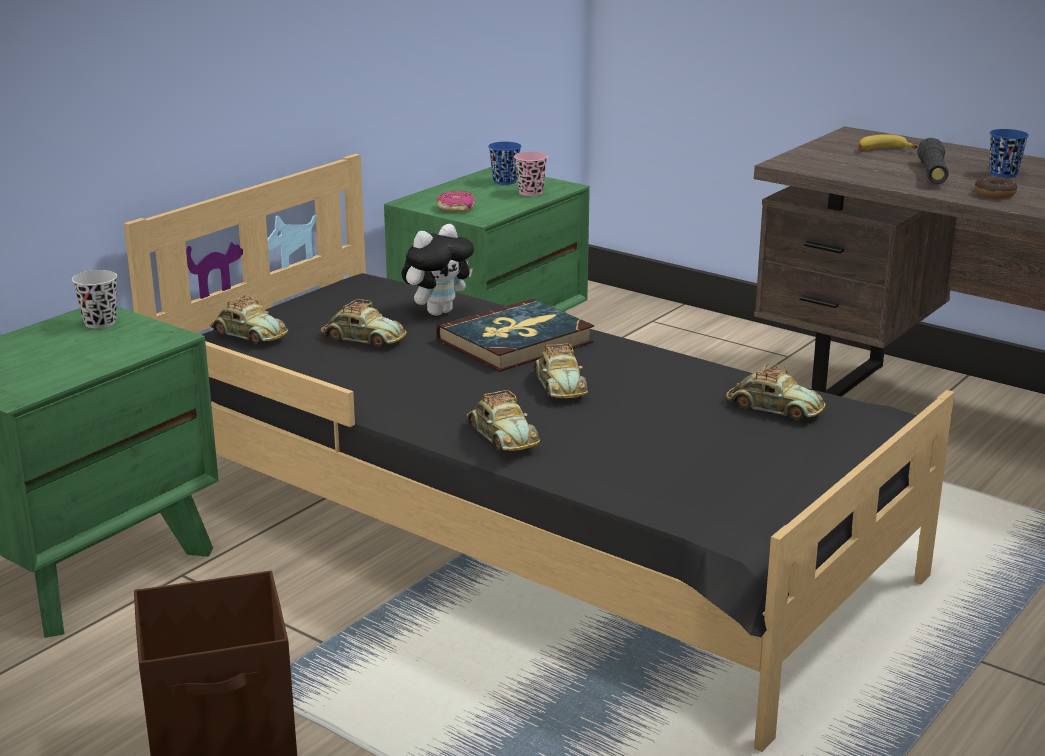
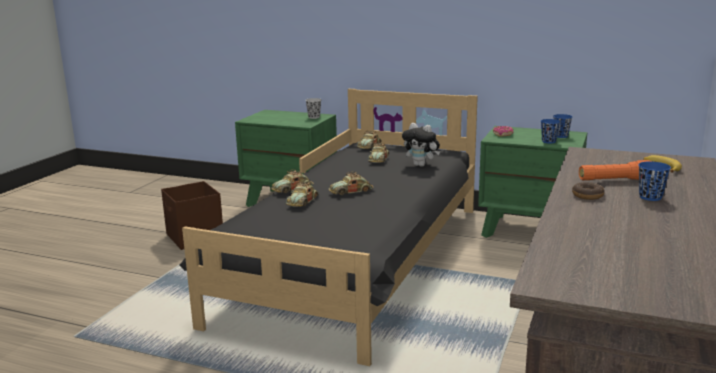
camera: 75 degrees right, 5 degrees down
book [436,299,594,372] -> none
pink cup [514,152,548,196] -> blue cup [541,119,560,144]
toy car [726,364,825,419] -> toy car moved to [286,181,319,207]
black flashlight [917,138,949,184] -> orange flashlight [579,160,652,180]

